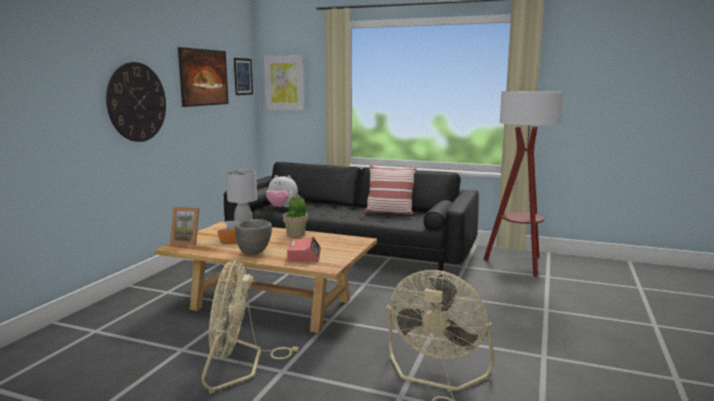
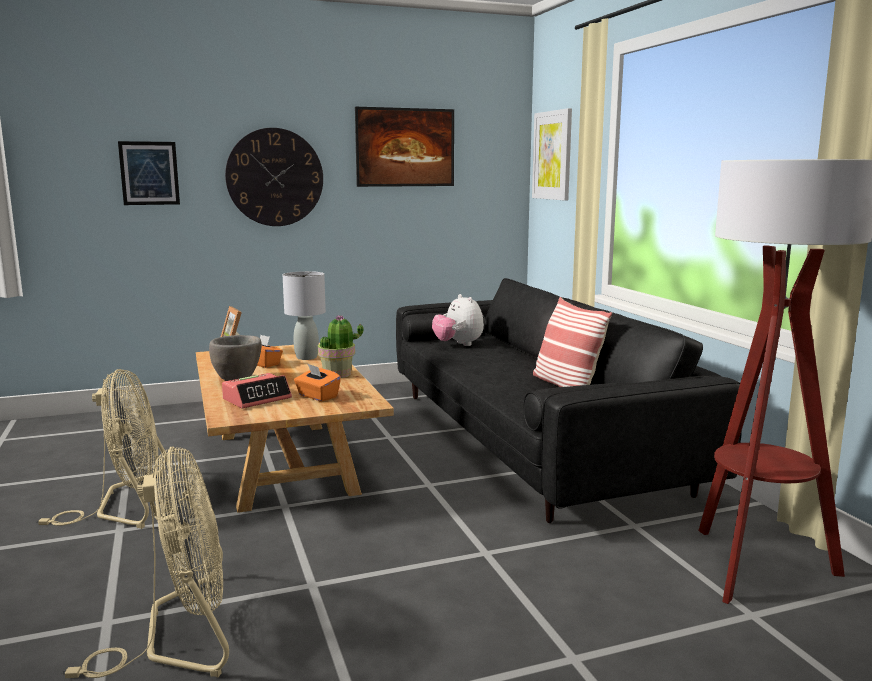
camera: 50 degrees right, 0 degrees up
beige fan [202,260,300,394] -> beige fan turned 120 degrees clockwise [37,369,167,529]
picture [234,58,253,95] -> picture moved to [118,141,180,205]
none -> orange tissue box [294,363,341,402]

